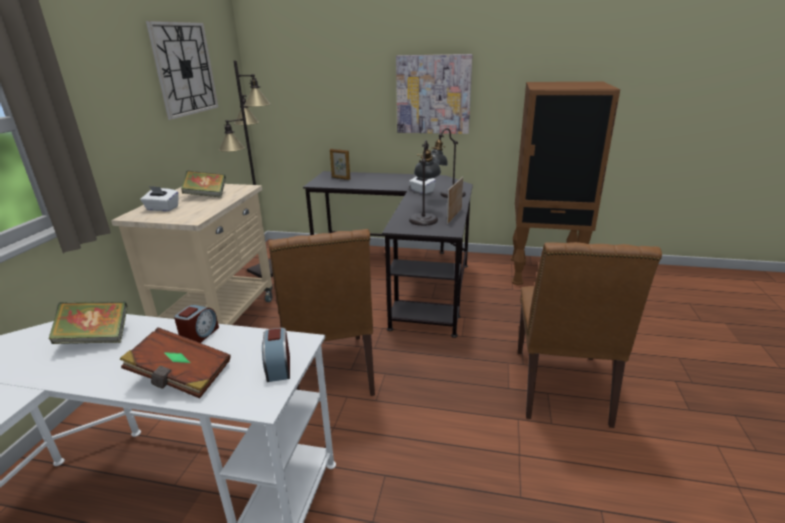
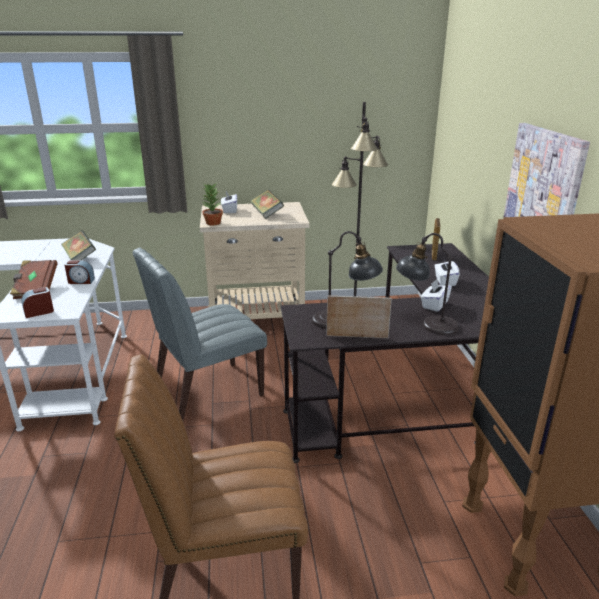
camera: 70 degrees right, 0 degrees up
wall clock [146,21,218,120] -> none
brown chair [268,229,375,396] -> grey chair [133,248,267,420]
none -> potted plant [202,184,223,225]
none -> white tissue box [434,259,460,286]

